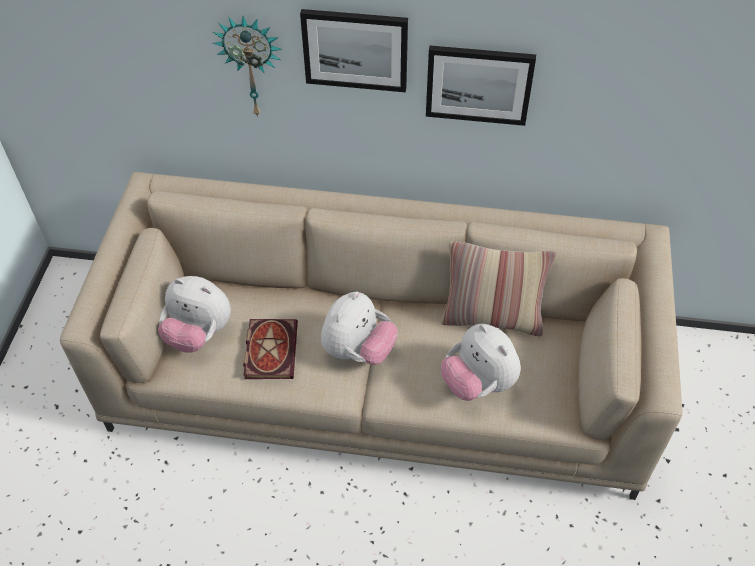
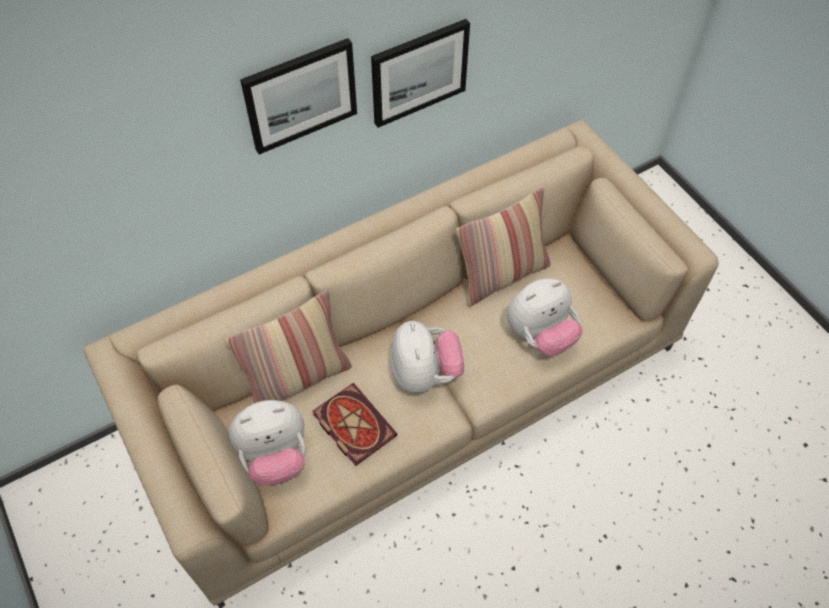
camera: 40 degrees left, 5 degrees up
wall clock [213,16,282,118] -> none
plush toy [441,324,521,401] -> plush toy turned 45 degrees counterclockwise [507,279,583,356]
none -> pillow [225,291,352,403]

